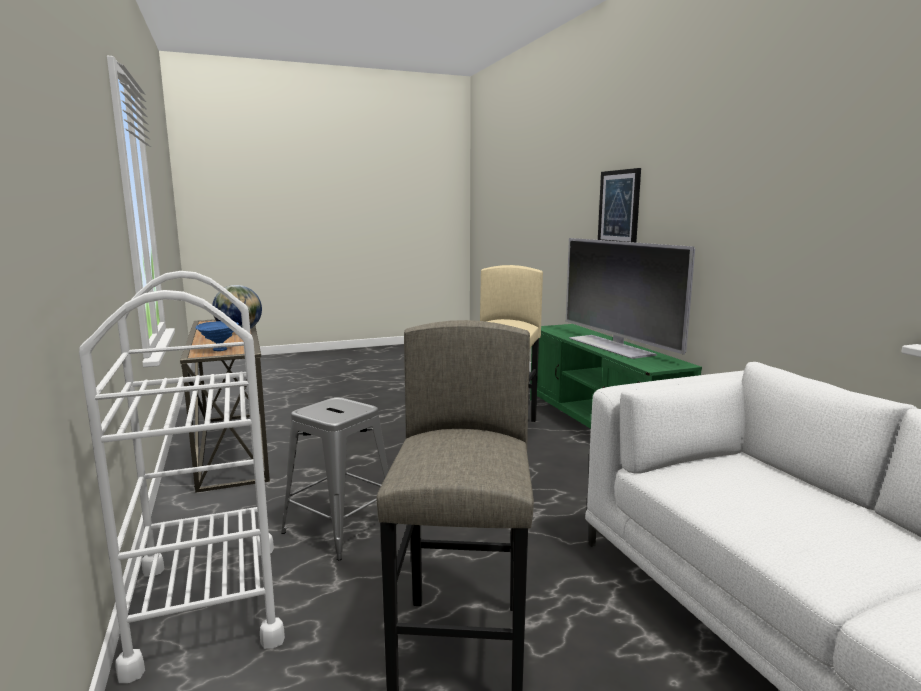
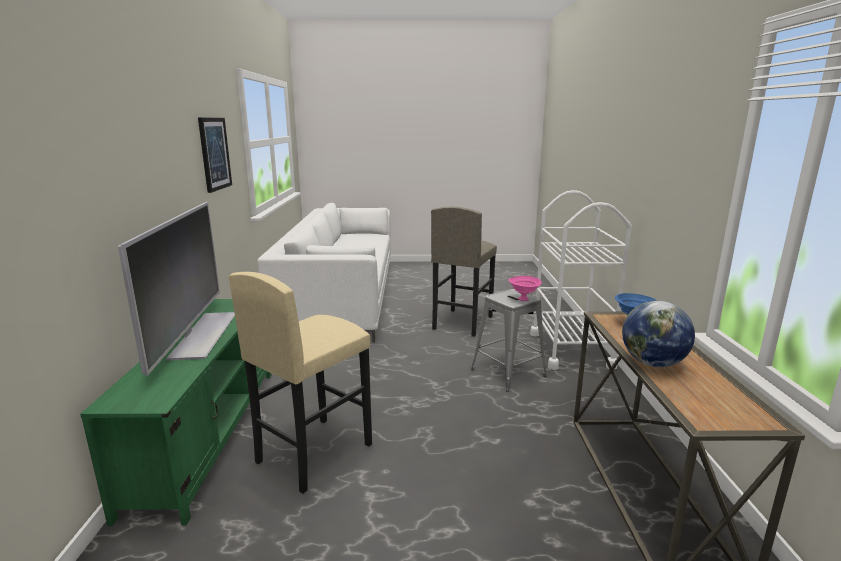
camera: 160 degrees left, 5 degrees up
picture [598,168,641,242] -> picture moved to [198,117,232,193]
none -> pink bowl [509,276,542,301]

